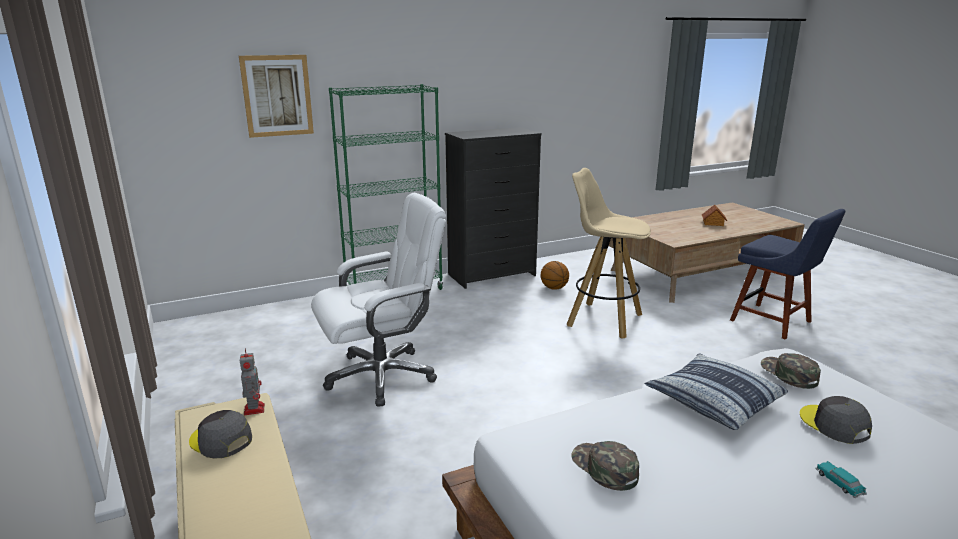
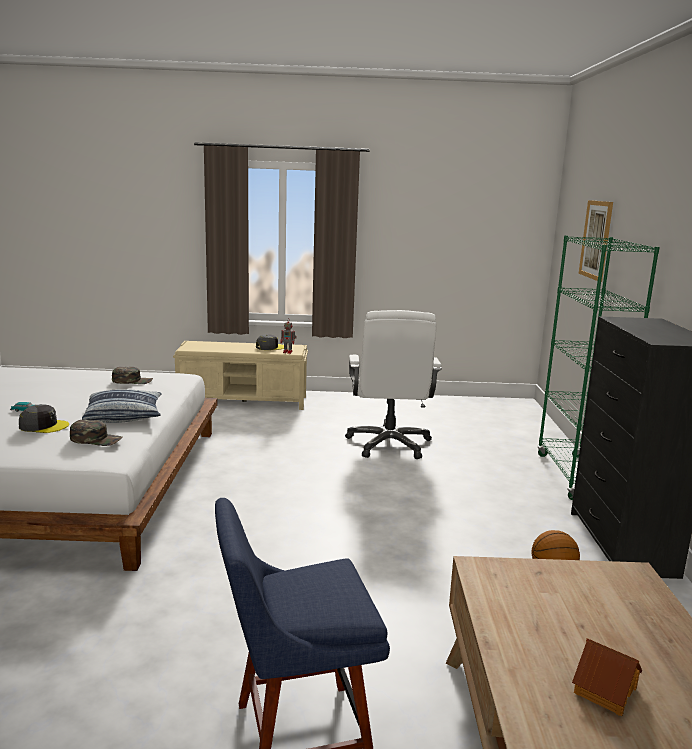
camera: 115 degrees right, 5 degrees down
beige stool [567,168,651,339] -> none

